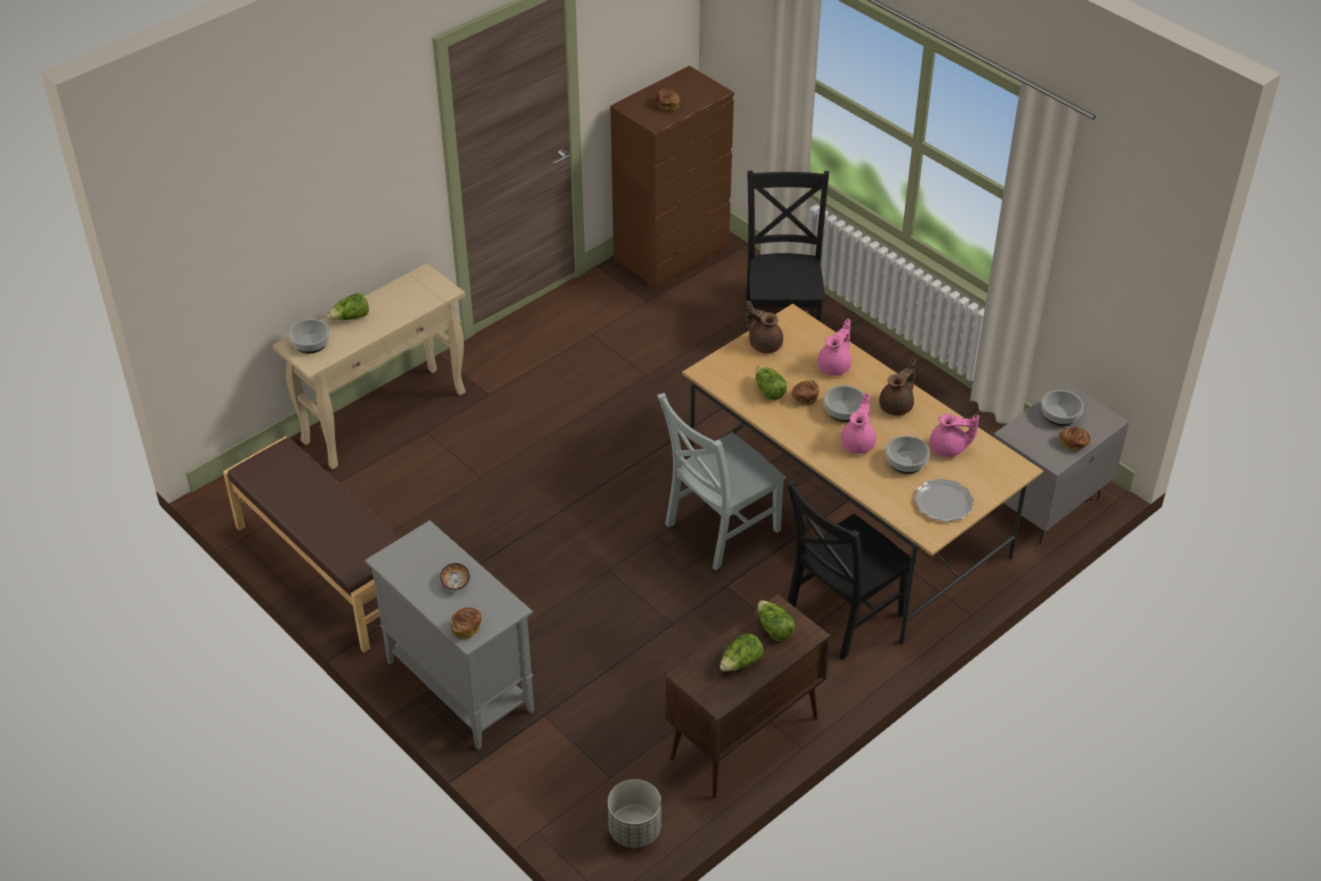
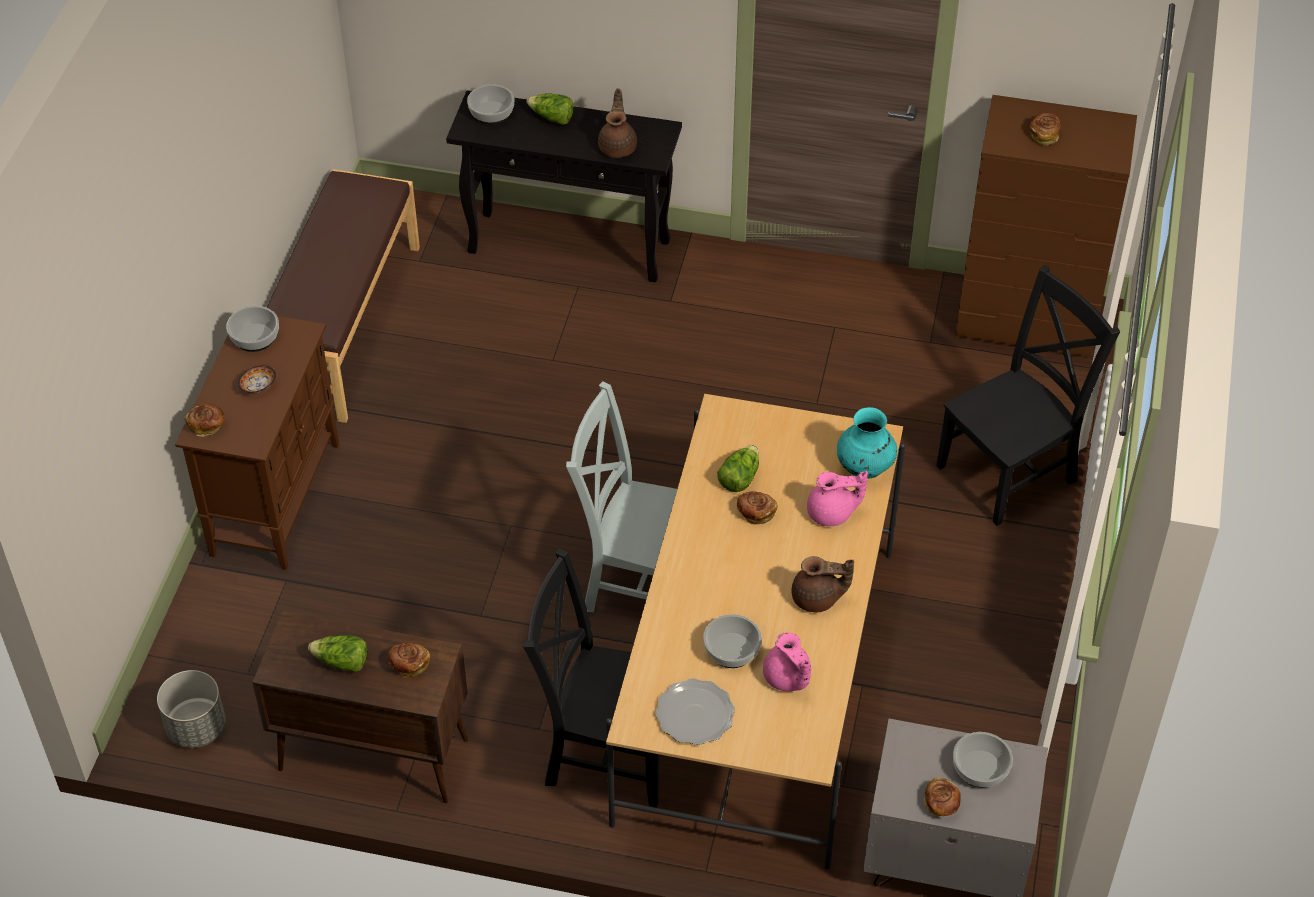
camera: 55 degrees right, 5 degrees up
beige console table [273,263,466,469] -> black console table [446,91,682,282]
grey cabinet [365,520,534,750] -> brown cabinet [175,316,339,570]
brown teapot [745,301,783,353] -> brown teapot moved to [598,88,637,158]
lettuce [758,600,795,641] -> bread [388,643,430,678]
bowl [824,385,864,422] -> bowl moved to [226,306,279,352]
pink teapot [841,392,876,454] -> none
none -> turquoise vase [837,407,897,479]

